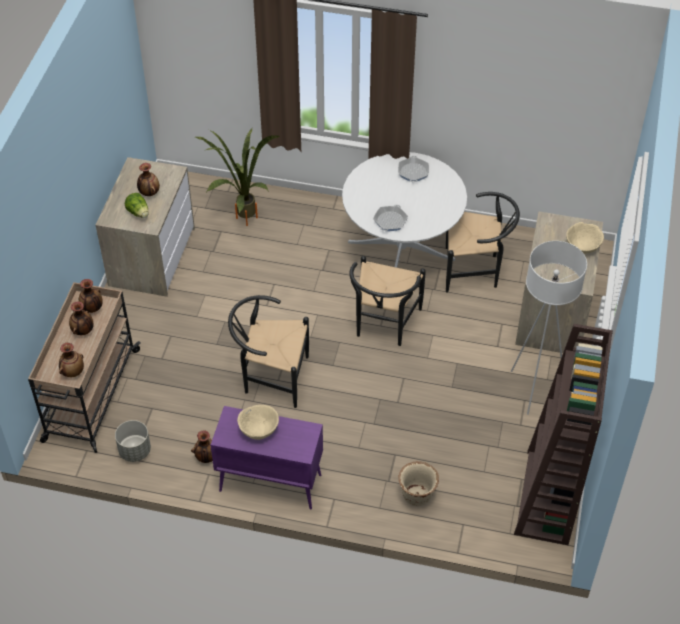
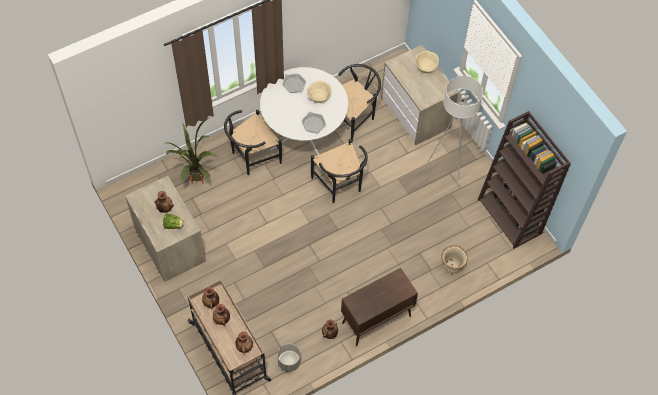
camera: 45 degrees left, 10 degrees up
purple cabinet [211,406,323,510] -> brown cabinet [341,268,418,346]
black chair [228,295,309,408] -> black chair moved to [224,110,282,175]
beige bowl [237,405,279,440] -> beige bowl moved to [307,81,332,103]

